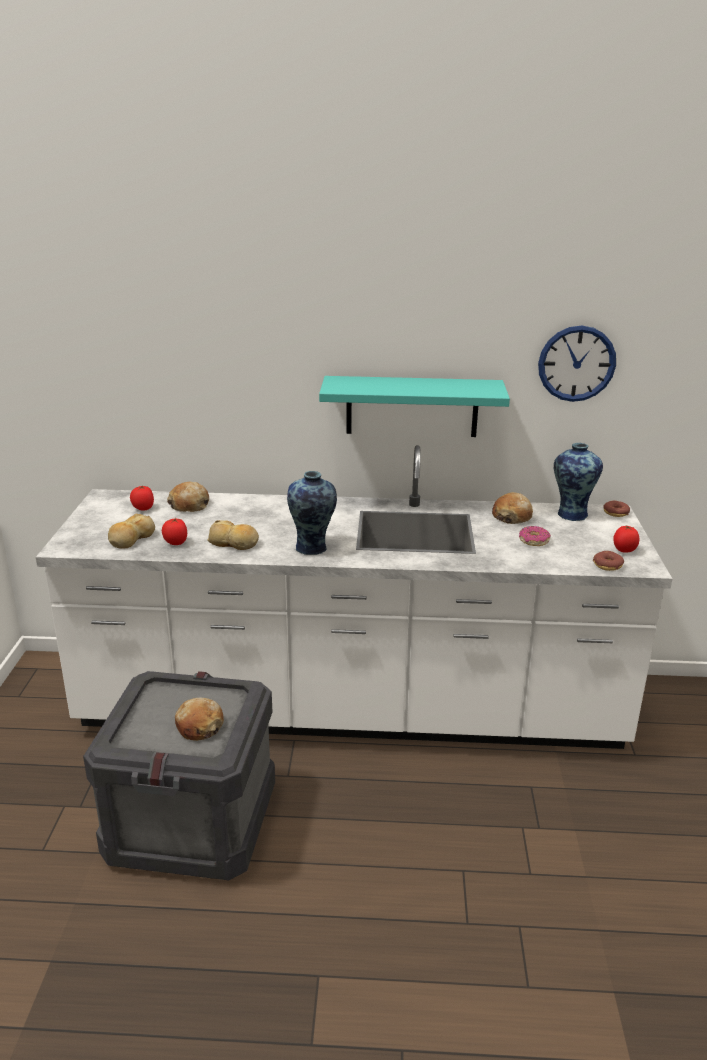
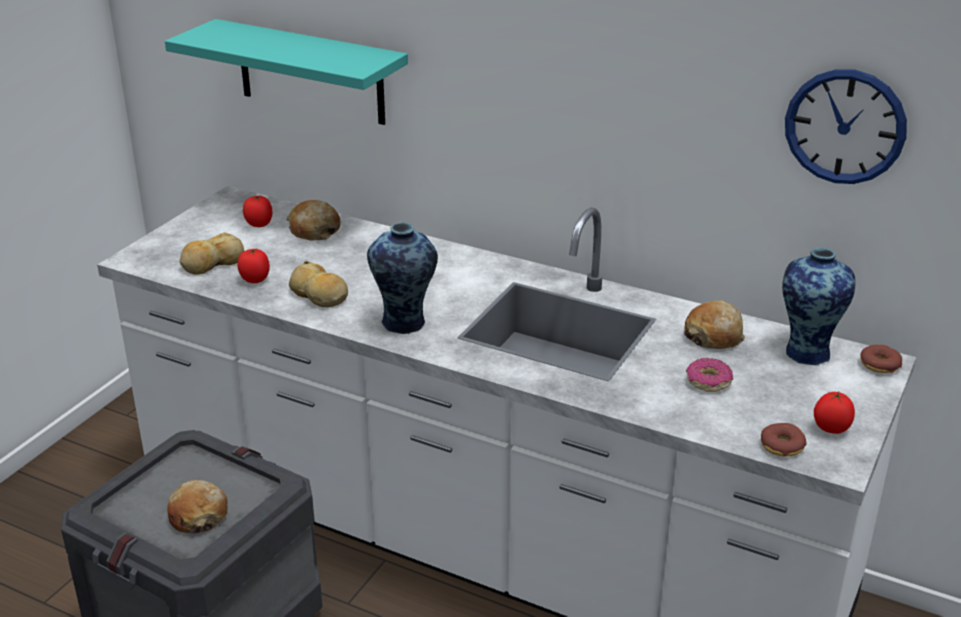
camera: 25 degrees right, 5 degrees up
turquoise shelf [319,376,510,437] -> turquoise shelf moved to [165,19,408,125]

